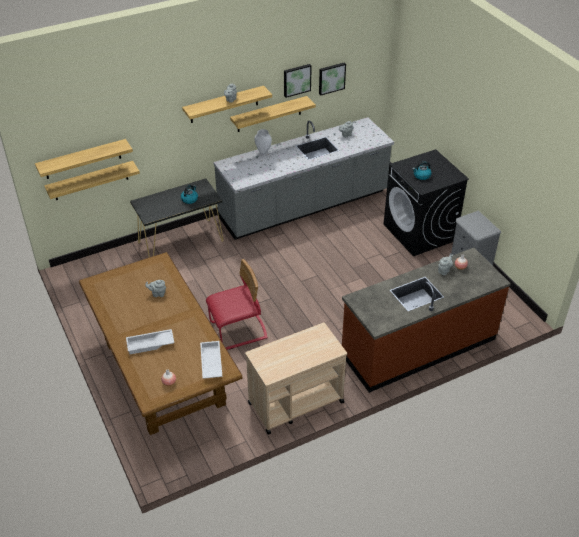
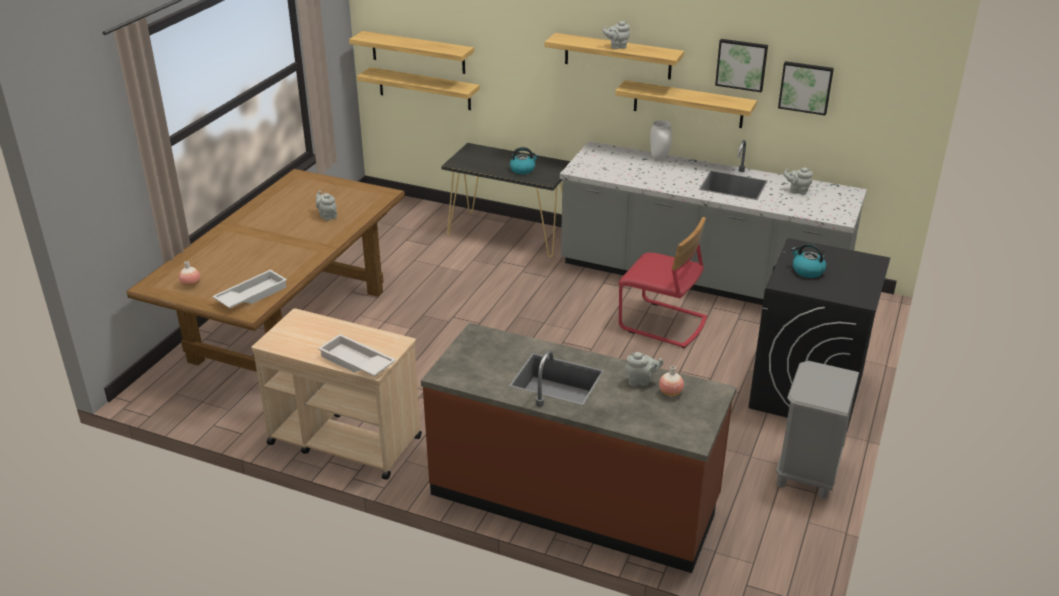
camera: 50 degrees right, 10 degrees down
white tray [126,329,174,354] -> white tray moved to [318,334,396,376]
red chair [206,259,267,350] -> red chair moved to [618,217,707,348]

